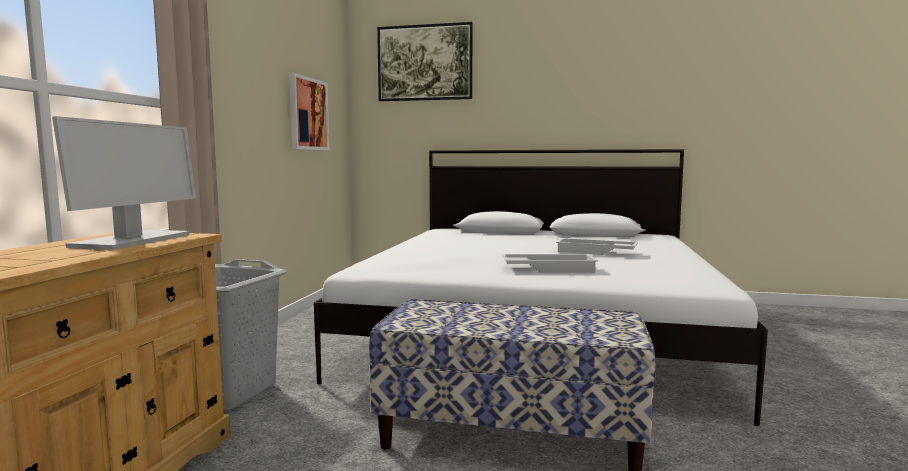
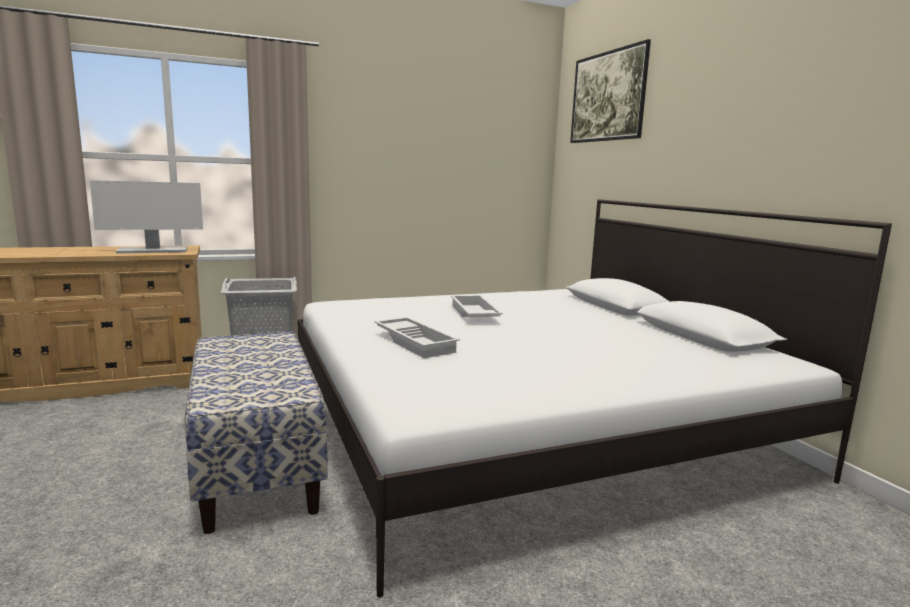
camera: 55 degrees right, 5 degrees up
picture [289,73,329,150] -> none
white tray [556,238,638,255] -> white tray moved to [451,295,503,317]

